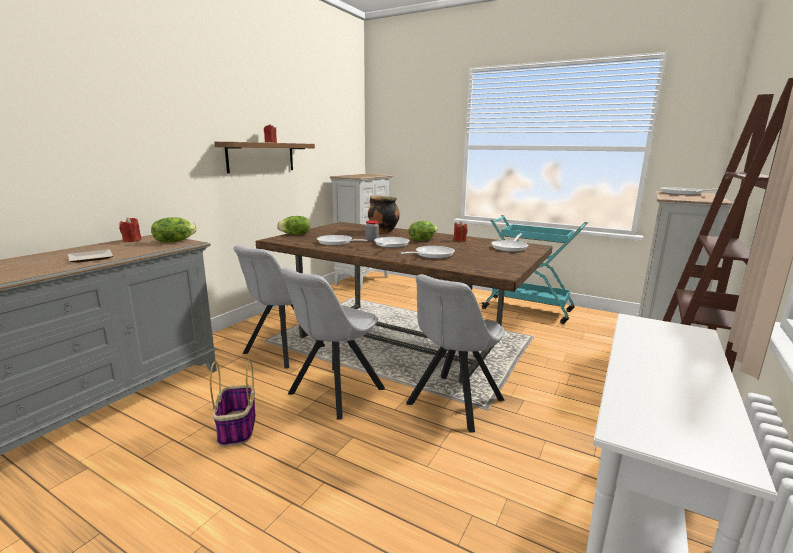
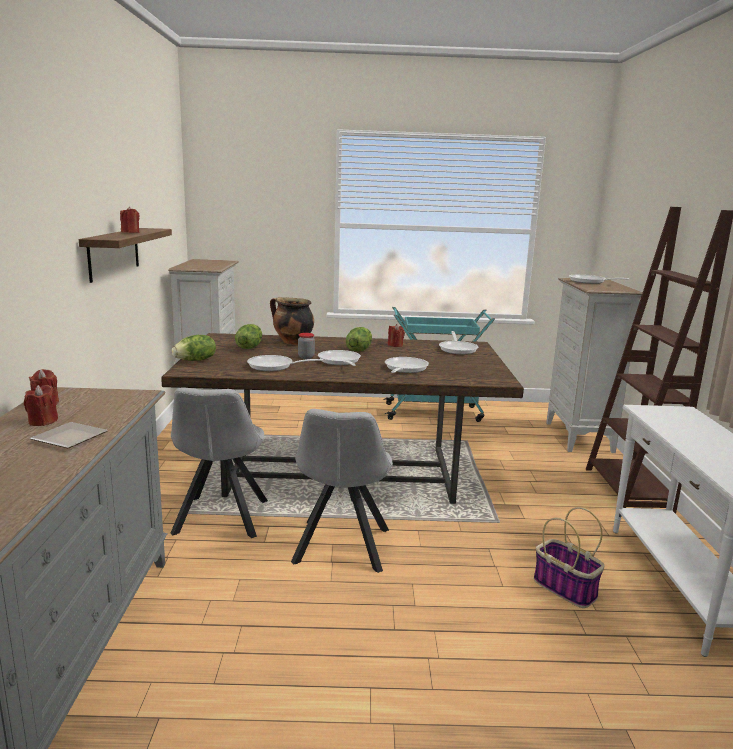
camera: 30 degrees left, 0 degrees up
lettuce [151,217,197,242] -> lettuce moved to [235,324,262,349]
basket [210,359,255,447] -> basket moved to [534,507,605,608]
grey chair [406,274,505,432] -> none
none -> red candle [24,385,58,426]

